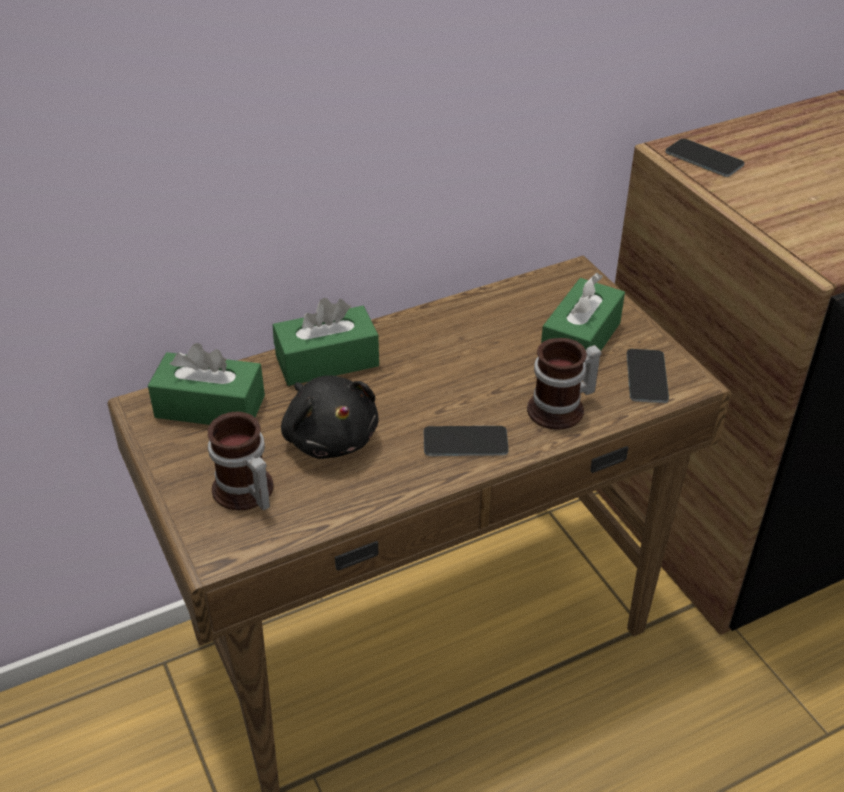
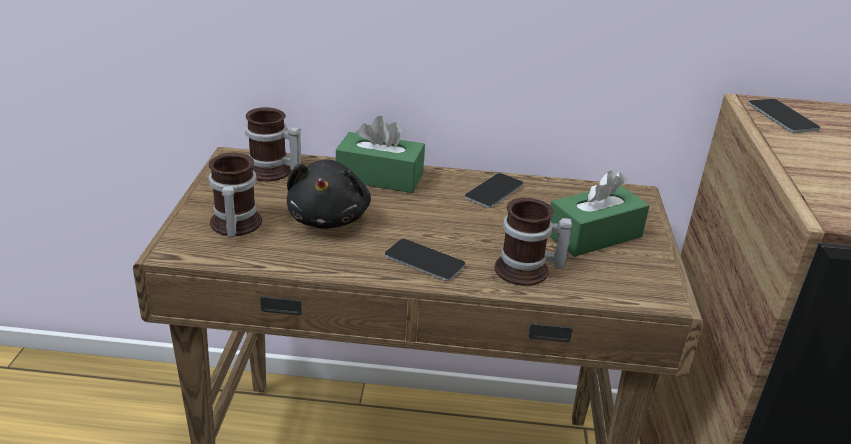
camera: 30 degrees right, 10 degrees down
green tissue box [148,343,265,425] -> mug [245,107,301,181]
phone [627,349,669,403] -> phone moved to [465,173,523,208]

